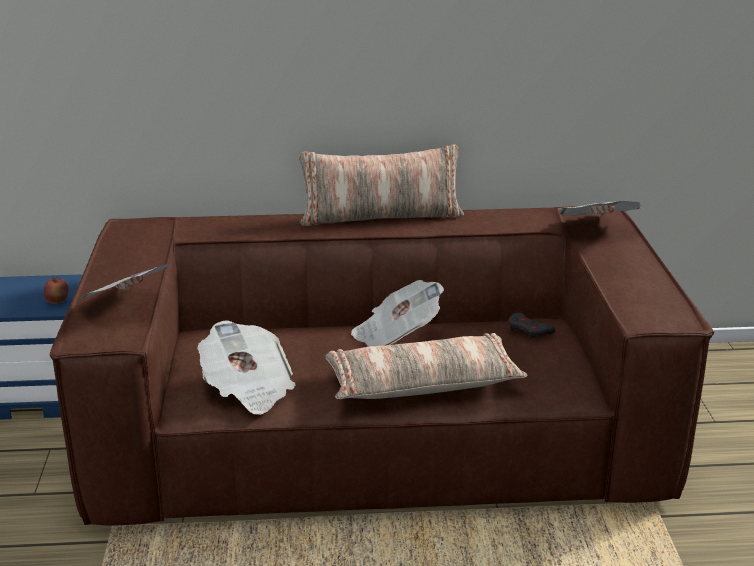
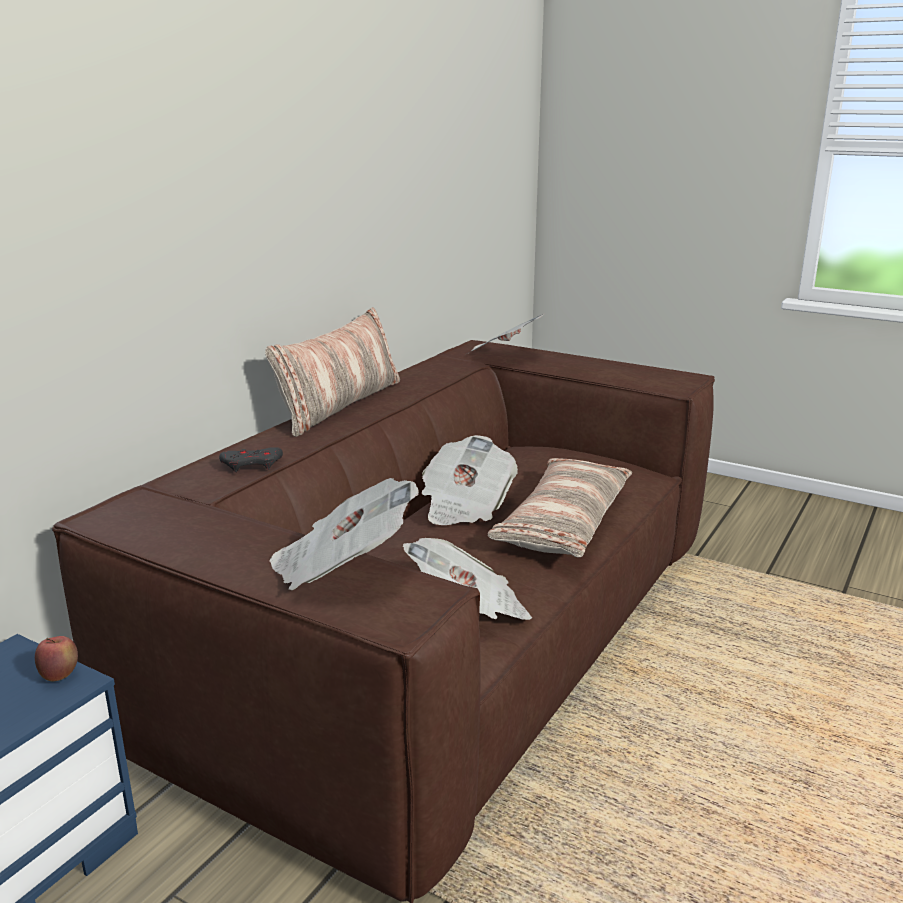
camera: 55 degrees left, 5 degrees down
grey game controller [508,312,555,339] -> grey game controller moved to [219,447,283,473]

